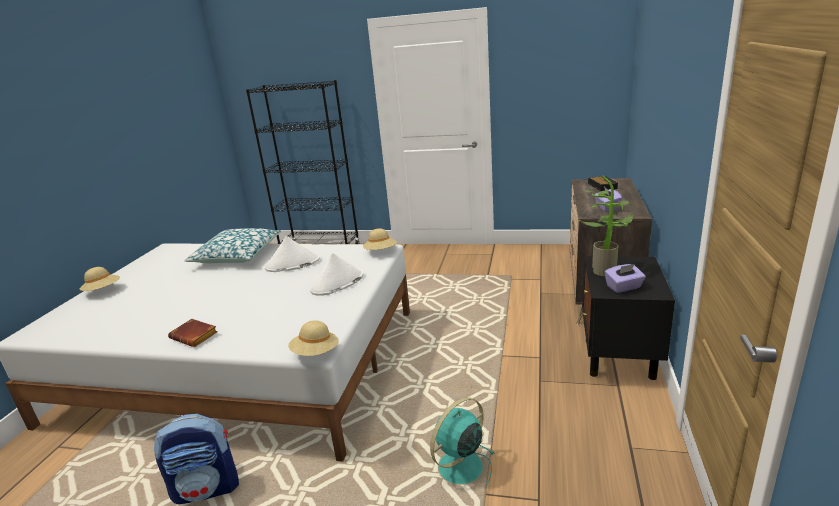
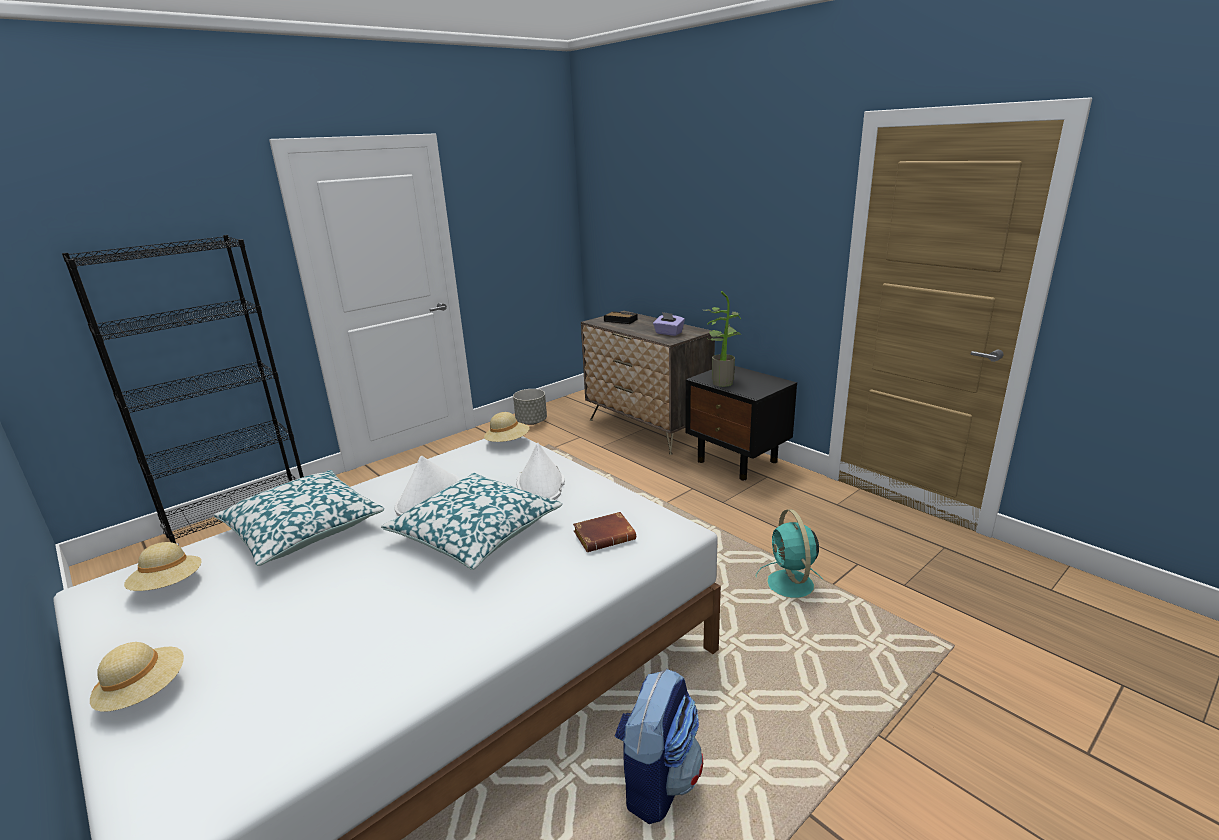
camera: 55 degrees left, 0 degrees up
brown book [168,319,218,347] -> brown book moved to [573,512,636,552]
beige hat [288,320,339,356] -> beige hat moved to [124,542,202,591]
purple tissue box [604,264,645,293] -> none
none -> pillow [381,473,562,570]
none -> grey planter [513,389,547,425]

